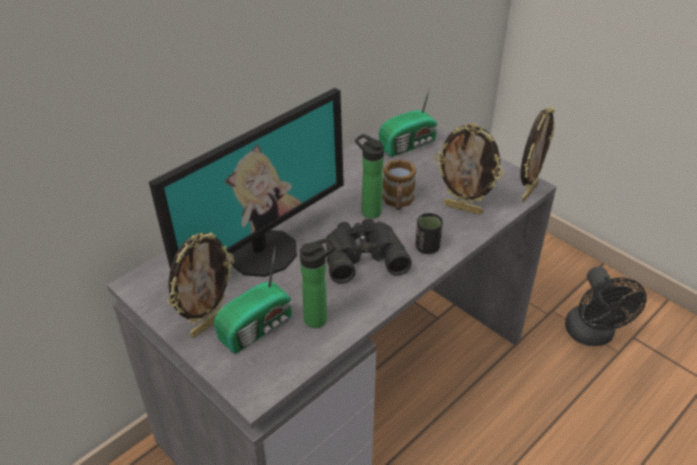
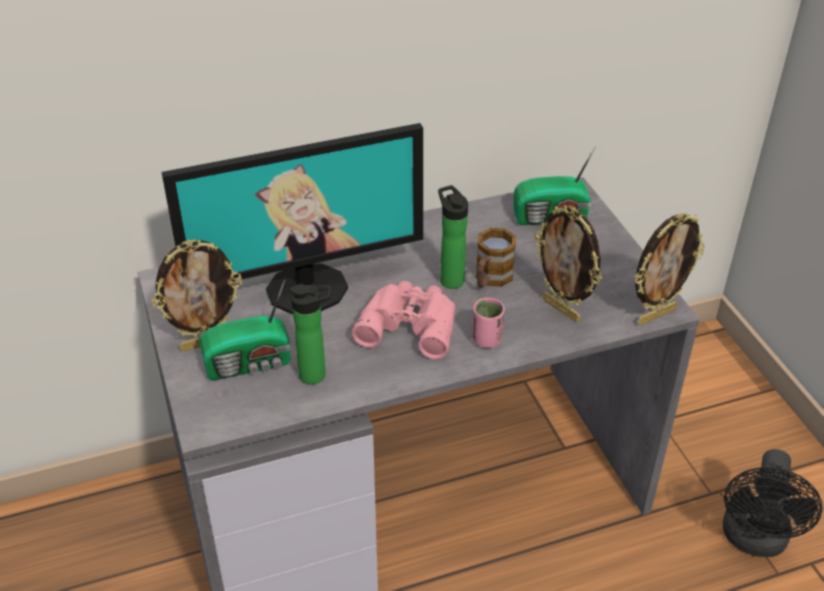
camera: 25 degrees right, 0 degrees up
black binoculars [326,219,412,283] -> pink binoculars [352,281,456,360]
black cup [416,213,443,254] -> pink cup [472,298,505,348]

